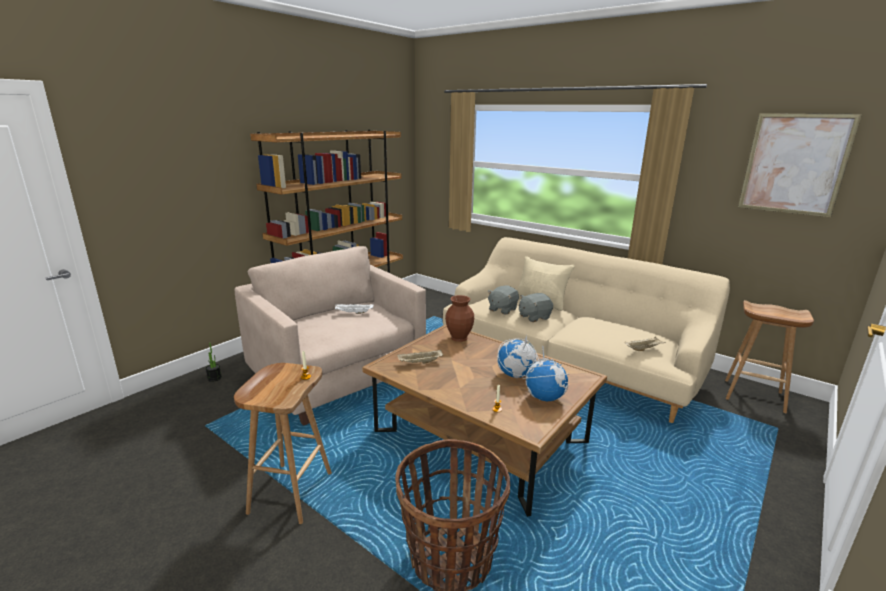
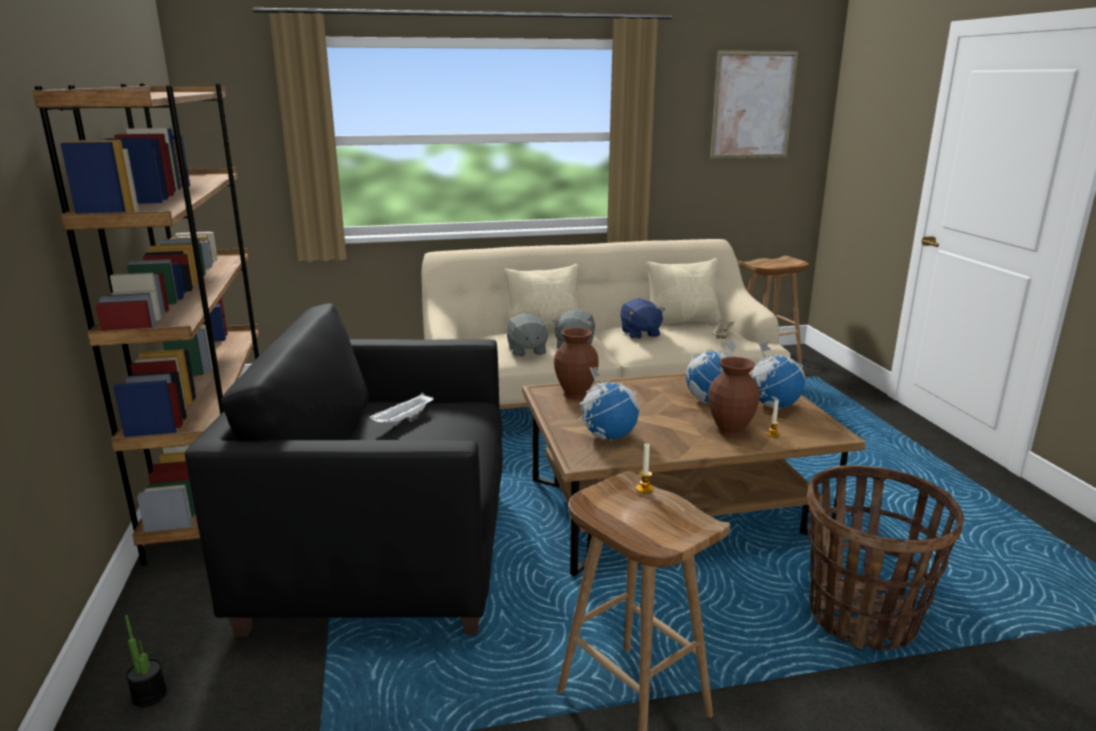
camera: 50 degrees left, 0 degrees up
beige armchair [235,246,426,426] -> black armchair [185,303,503,637]
beige tray [397,349,443,364] -> globe [578,367,640,441]
none -> blue plush toy [620,298,665,339]
none -> beige pillow [647,258,722,324]
none -> brown vase [708,357,760,437]

